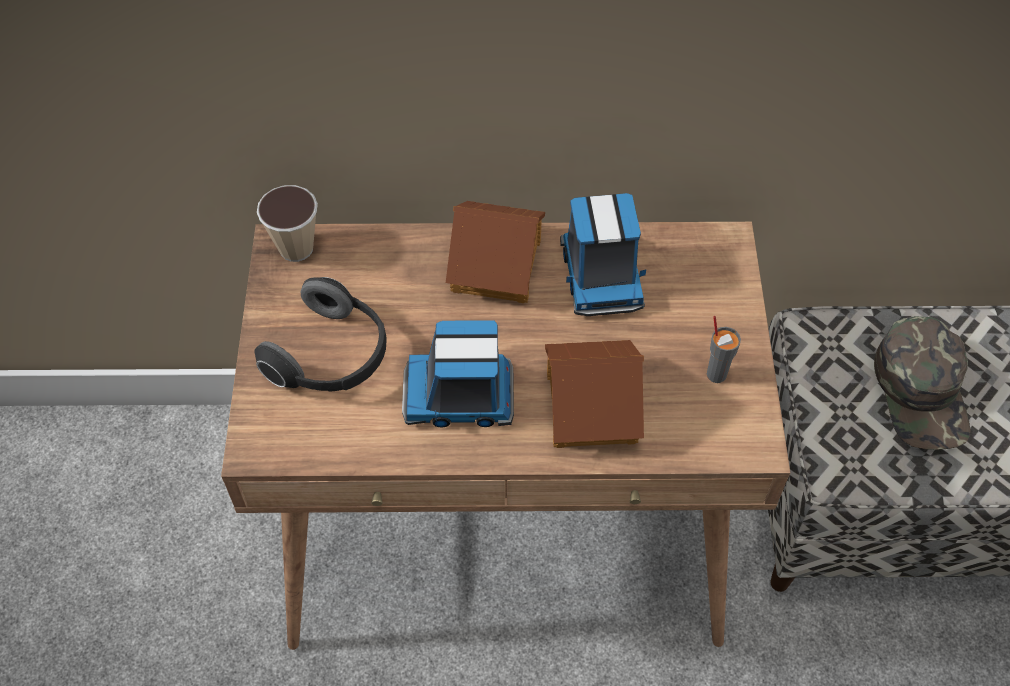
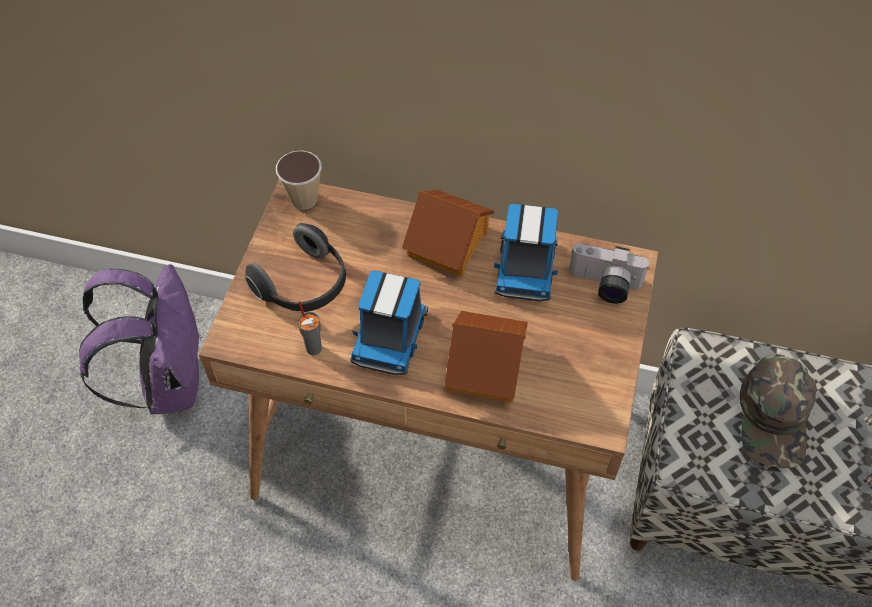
camera: 15 degrees right, 0 degrees up
toy truck [402,320,514,427] -> toy truck turned 90 degrees counterclockwise [351,271,428,375]
grey cup [707,316,741,383] -> grey cup moved to [297,301,322,355]
none -> purple backpack [79,264,202,414]
none -> camera [569,243,650,303]

